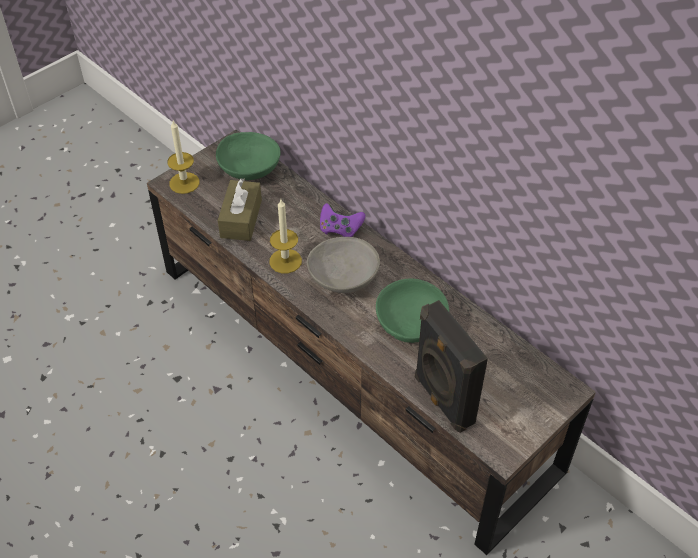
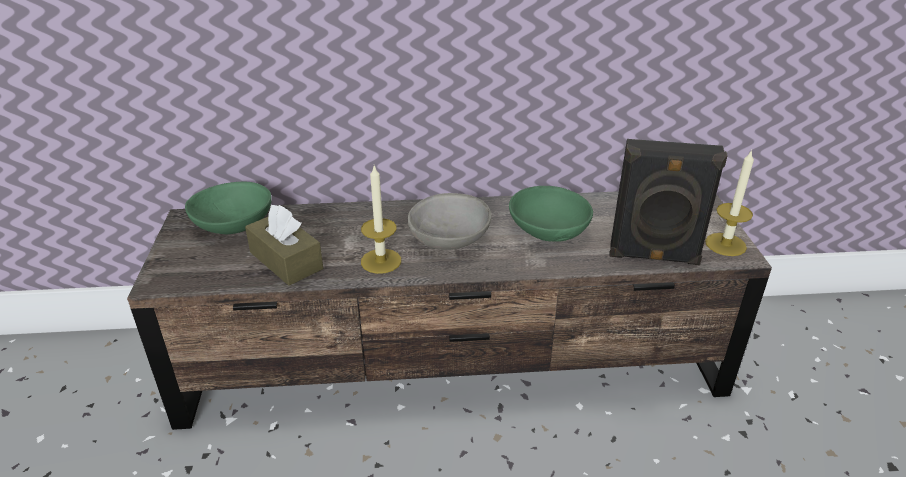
camera: 50 degrees left, 15 degrees down
candle [167,121,200,194] -> candle moved to [705,149,754,256]
purple game controller [320,203,365,237] -> none

